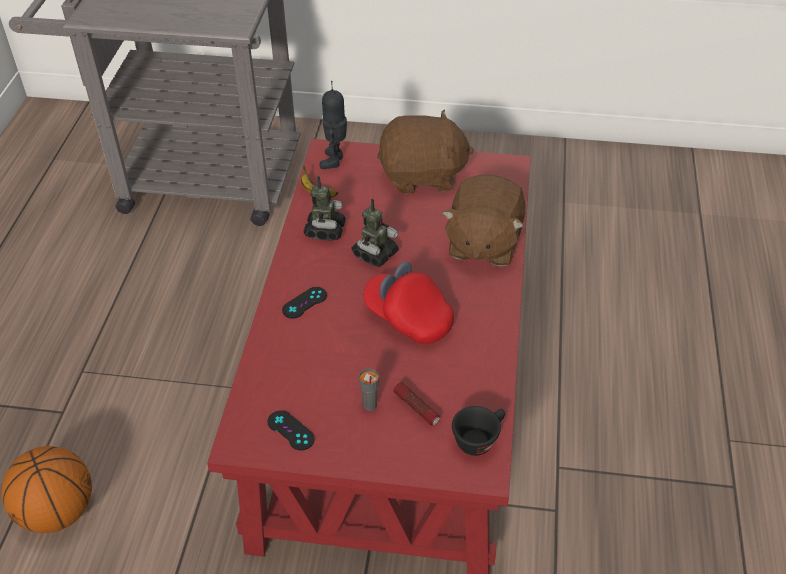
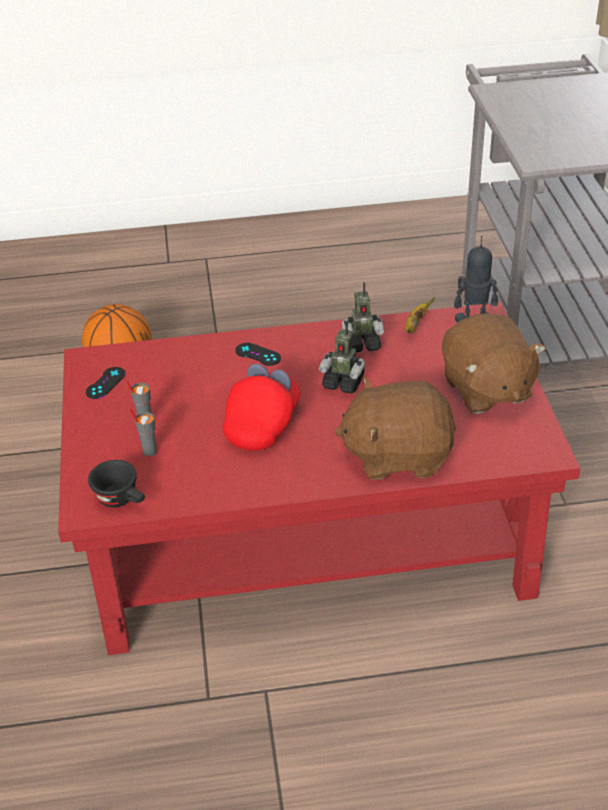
camera: 75 degrees right, 5 degrees down
flashlight [393,382,440,425] -> grey cup [130,408,157,457]

